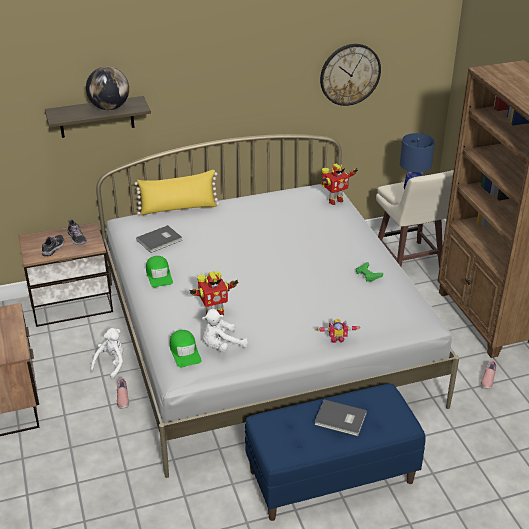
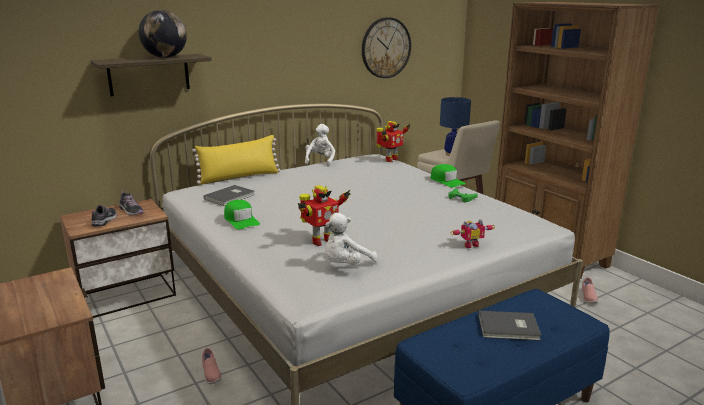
camera: 15 degrees left, 15 degrees down
white plush toy [90,328,124,379] -> white plush toy moved to [305,124,335,167]
green cap [170,330,201,367] -> green cap moved to [430,164,466,188]

